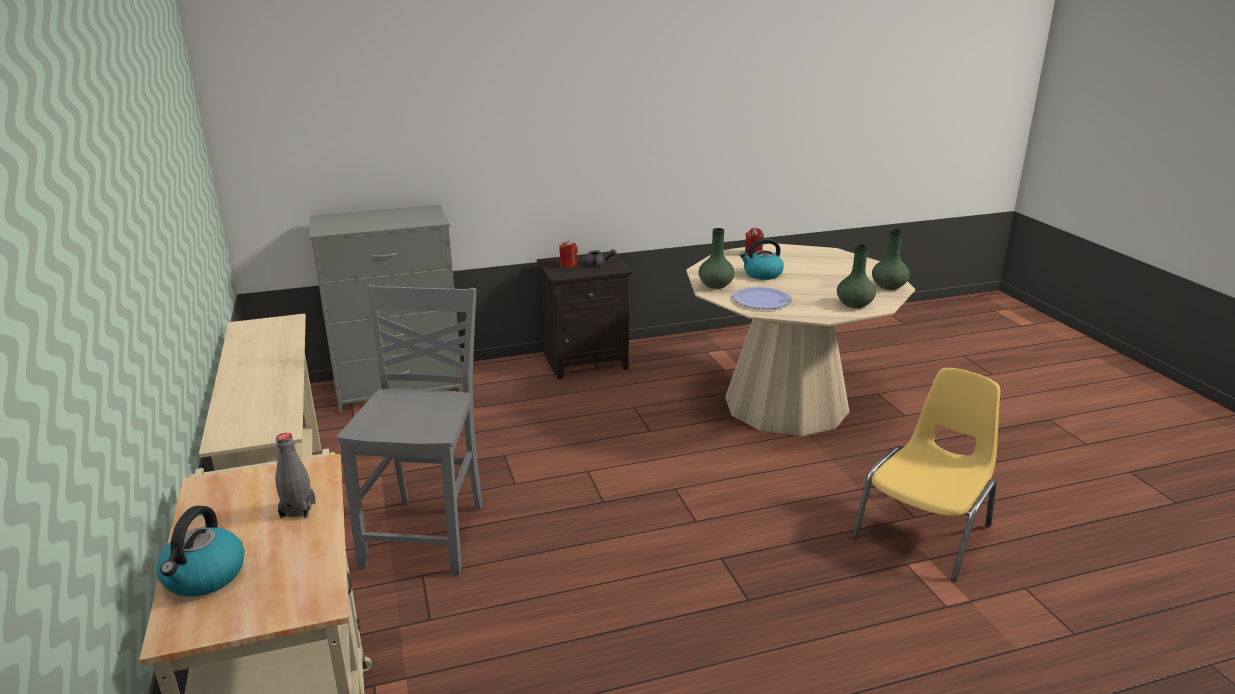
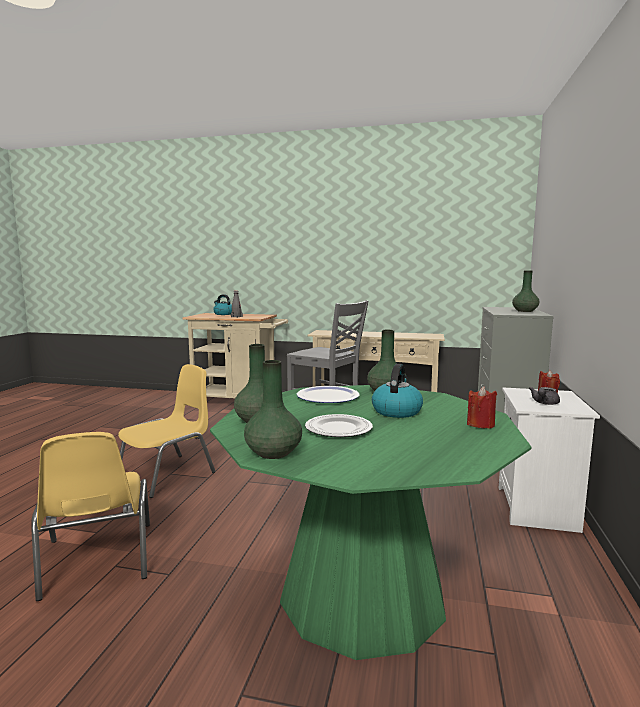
camera: 120 degrees right, 15 degrees down
black nightstand [537,252,633,379] -> white nightstand [499,387,600,533]
beige dining table [686,244,915,436] -> green dining table [210,385,531,660]
none -> yellow chair [118,364,216,498]
none -> plate [305,414,373,437]
none -> green vase [512,270,539,312]

